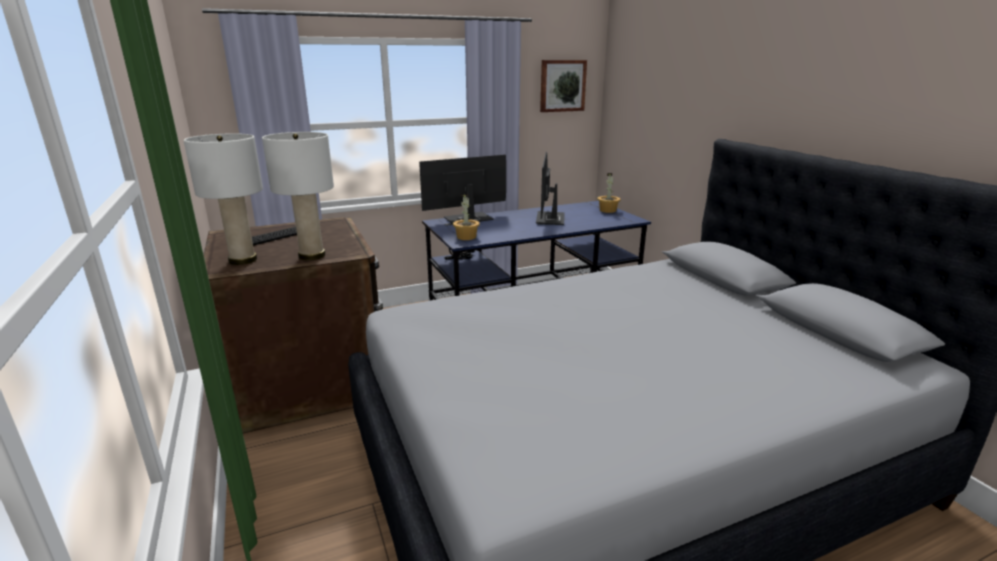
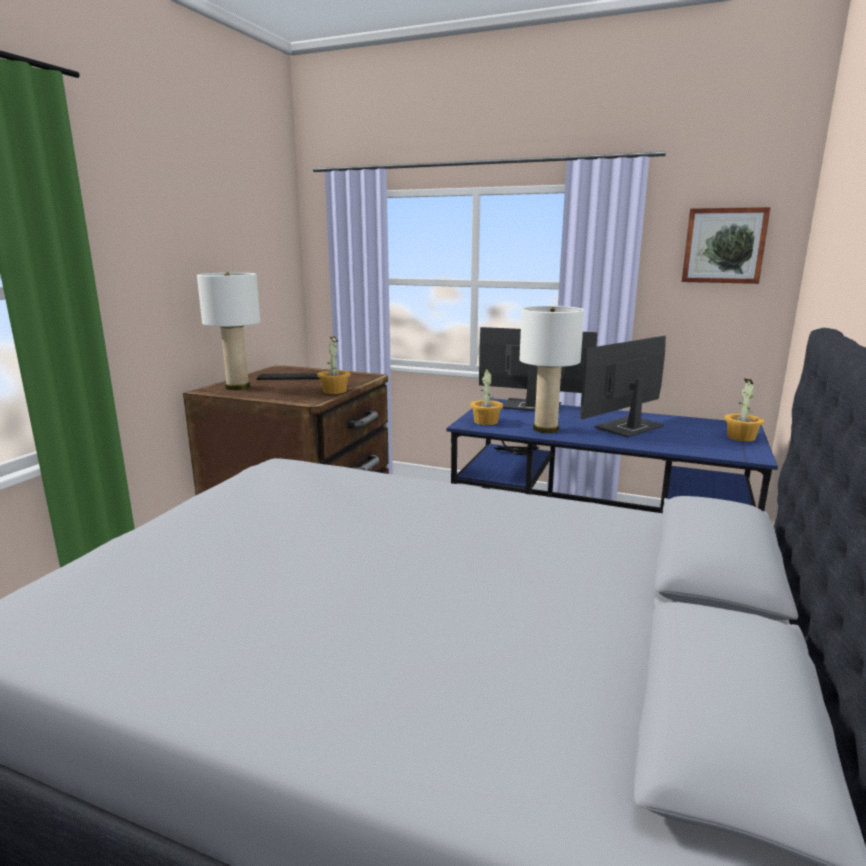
camera: 45 degrees right, 5 degrees down
white table lamp [262,132,334,260] -> white table lamp moved to [519,306,584,433]
none -> potted plant [317,336,350,394]

